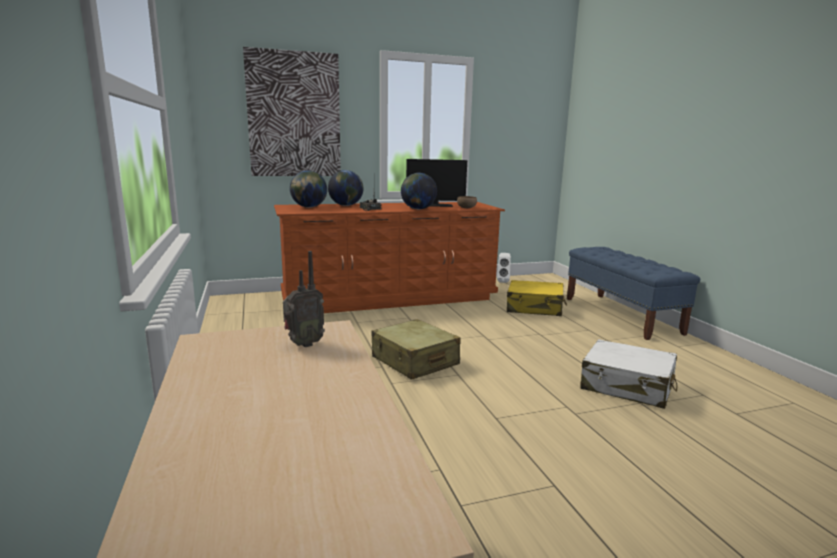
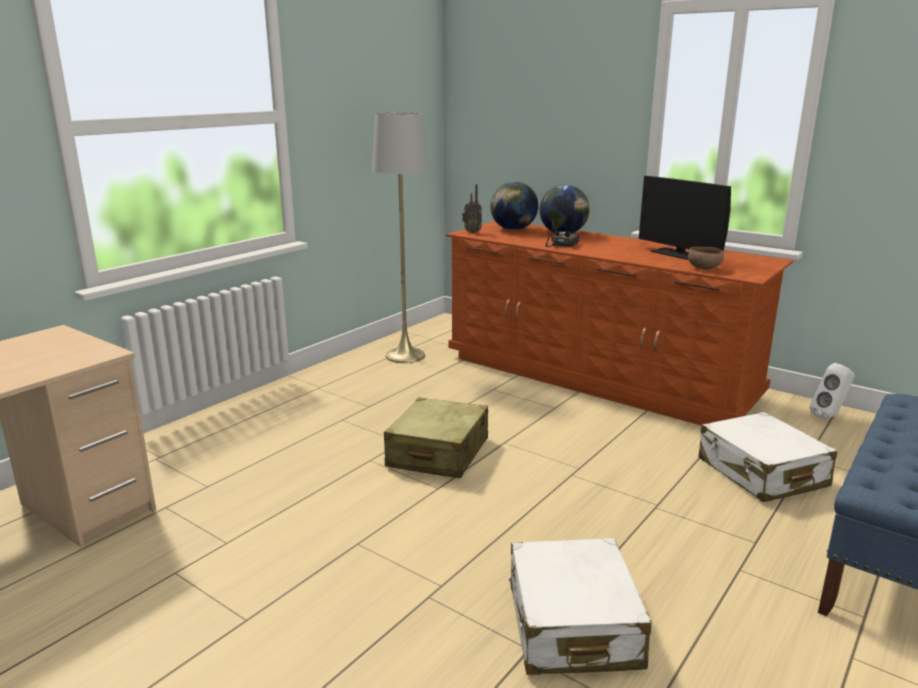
camera: 55 degrees right, 5 degrees up
picture [243,47,341,176] -> none
radio [283,251,325,347] -> radio moved to [462,184,482,233]
globe [401,173,437,209] -> none
yellow suitcase [507,280,567,316] -> white suitcase [699,412,837,502]
none -> grey floor lamp [372,111,428,363]

